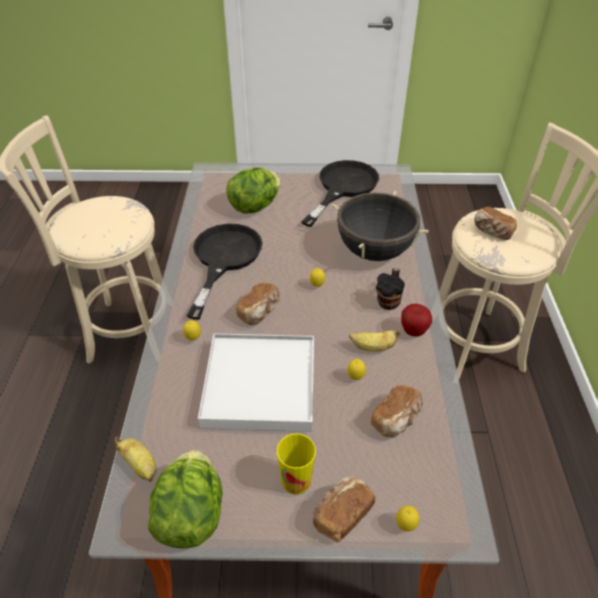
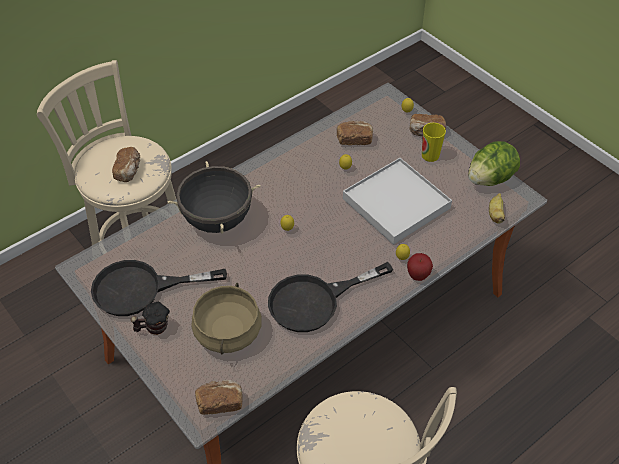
camera: 130 degrees left, 5 degrees up
lettuce [226,167,281,214] -> beige cooking pot [191,283,262,354]
bread [236,283,280,325] -> bread moved to [195,380,243,415]
banana [349,330,400,352] -> none
mug [376,268,405,310] -> mug moved to [131,302,170,335]
apple [401,304,432,337] -> apple moved to [407,253,433,281]

